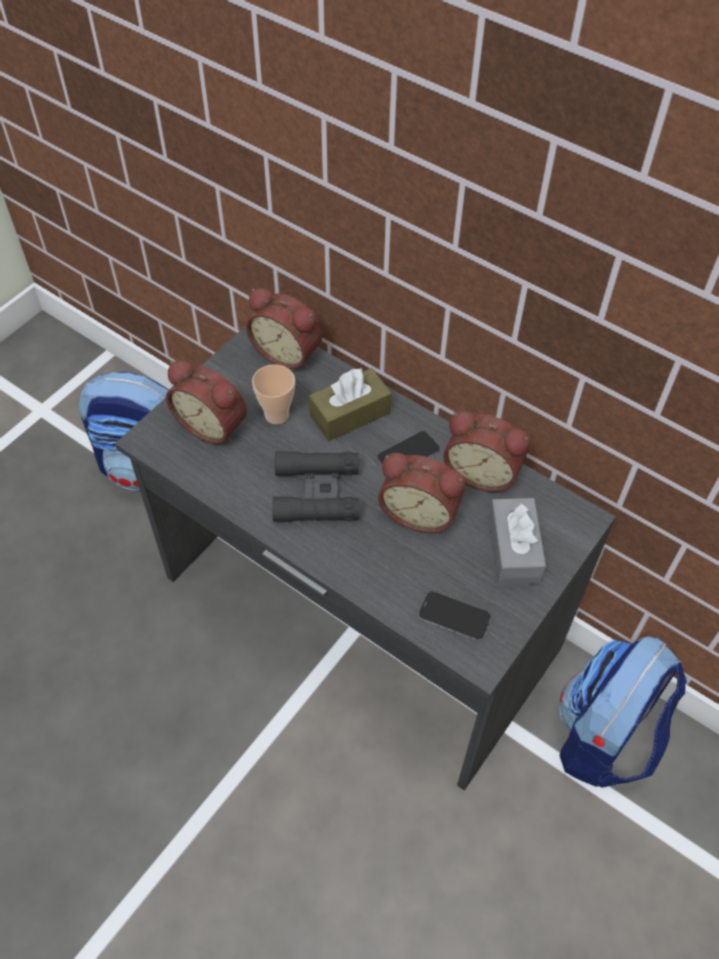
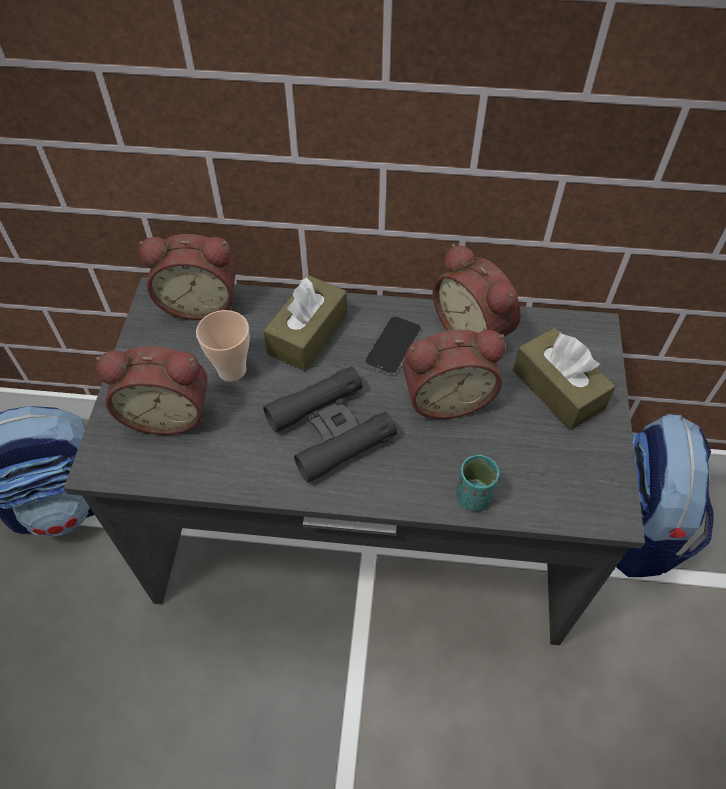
camera: 30 degrees left, 0 degrees up
phone [419,591,491,640] -> none
alarm clock [443,411,530,492] -> alarm clock turned 60 degrees clockwise [432,244,521,337]
grey tissue box [488,498,546,585] -> brown tissue box [513,328,615,430]
none -> turquoise cup [456,455,499,511]

